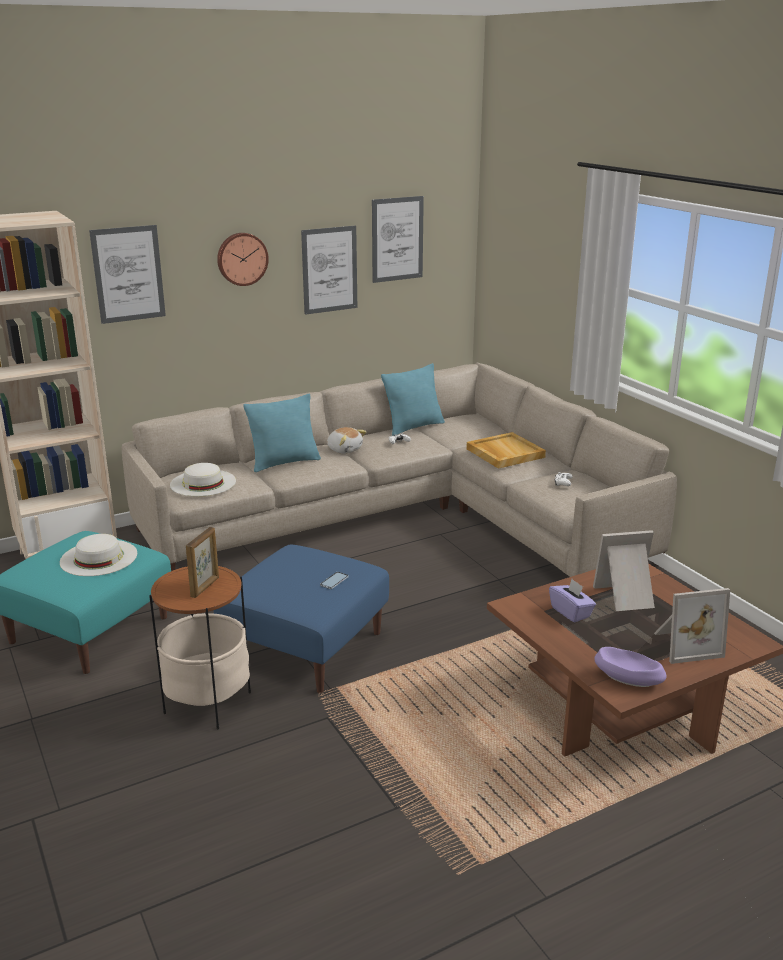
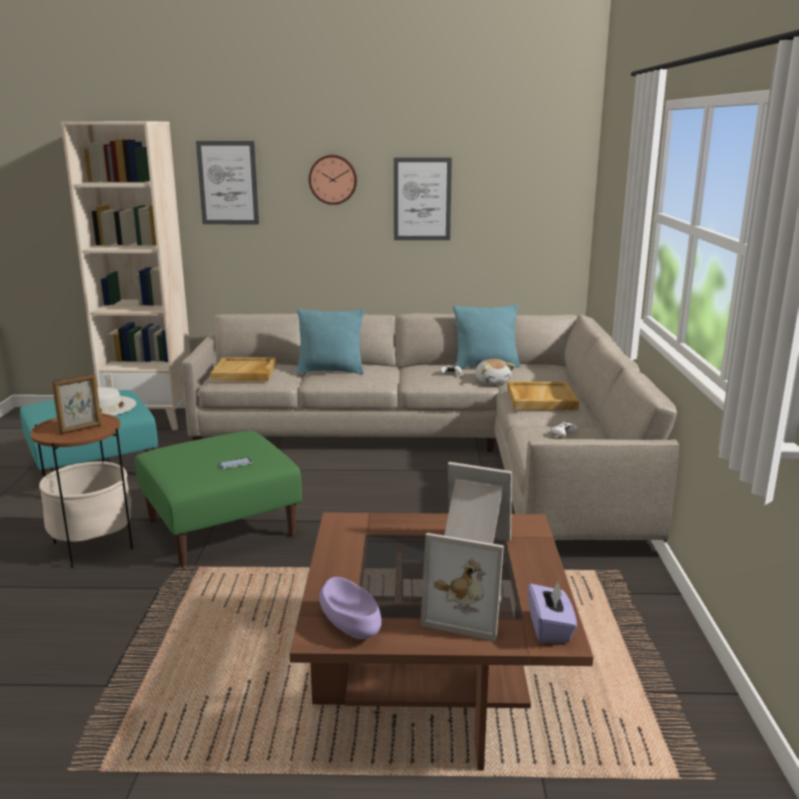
camera: 30 degrees right, 5 degrees down
white hat [170,463,236,497] -> beige tray [210,357,277,381]
blue ottoman [214,545,389,694] -> green ottoman [135,431,302,567]
plush toy [327,427,366,454] -> plush toy moved to [475,359,515,384]
picture [372,196,424,283] -> none
purple tissue box [549,579,596,622] -> purple tissue box moved to [528,581,577,643]

